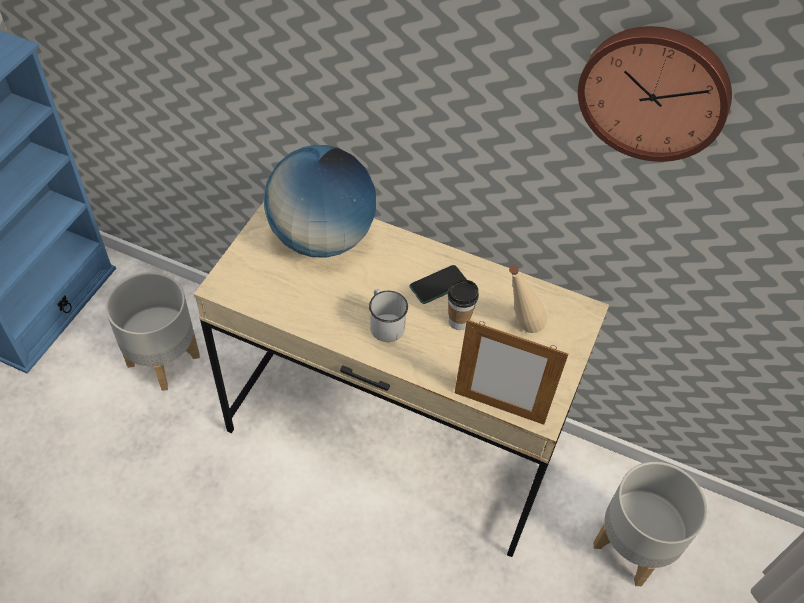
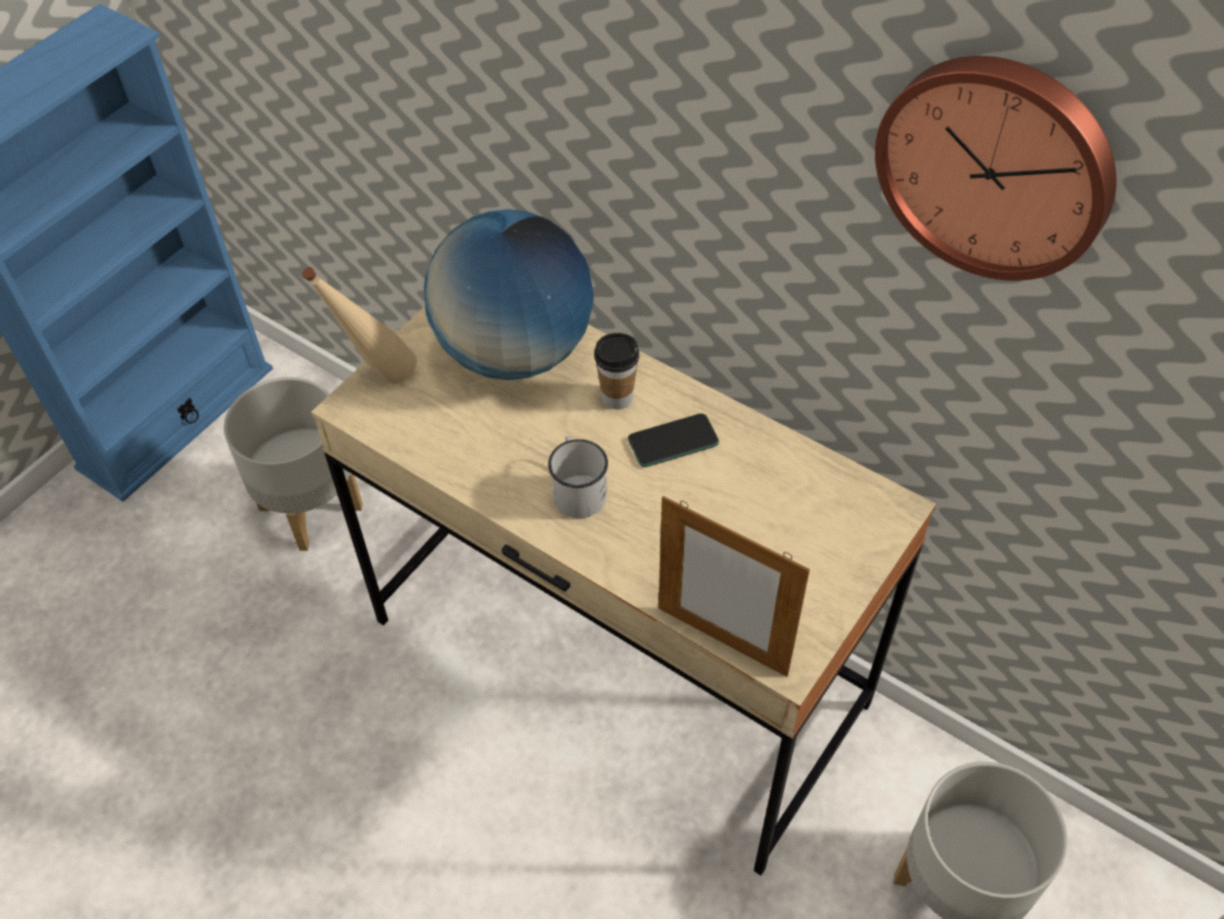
camera: 15 degrees right, 0 degrees up
cup [448,280,479,330] -> cup moved to [594,333,640,409]
beige bottle [509,265,547,333] -> beige bottle moved to [302,267,417,384]

